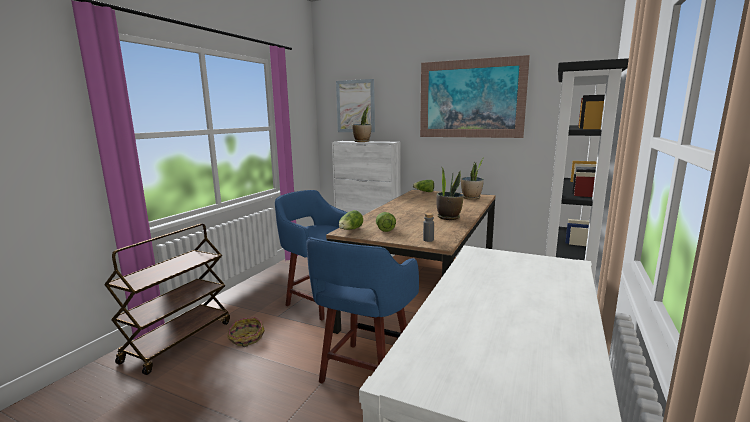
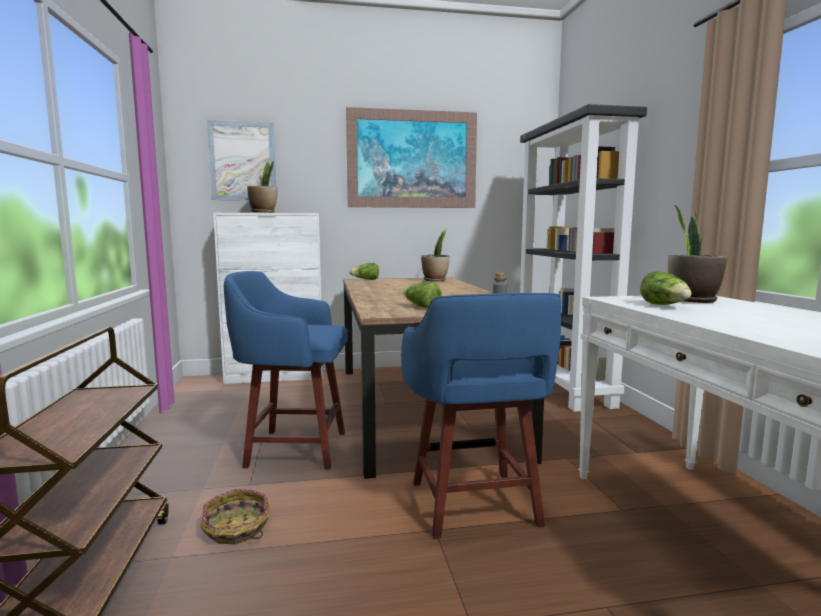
camera: 35 degrees left, 5 degrees down
lettuce [339,210,363,230] -> lettuce moved to [640,271,692,305]
potted plant [436,168,464,220] -> potted plant moved to [668,205,727,303]

